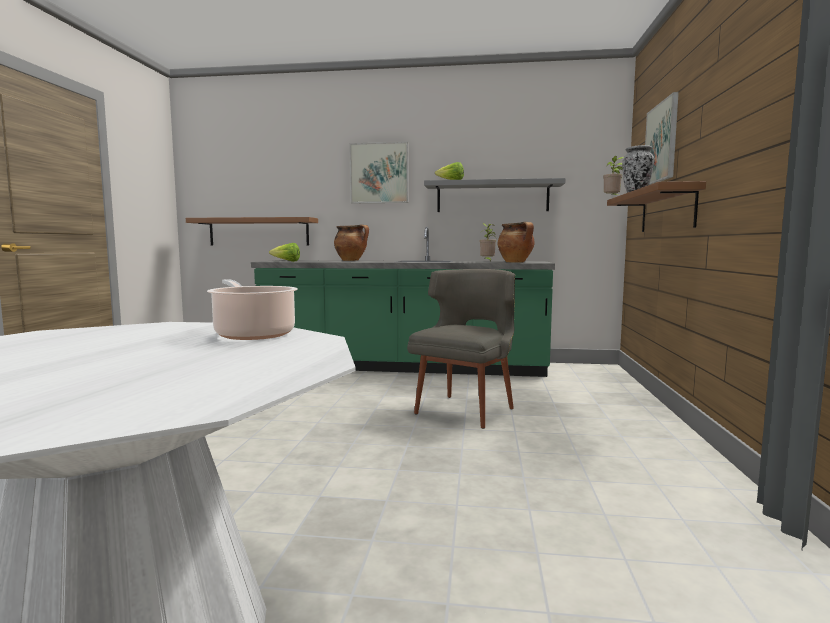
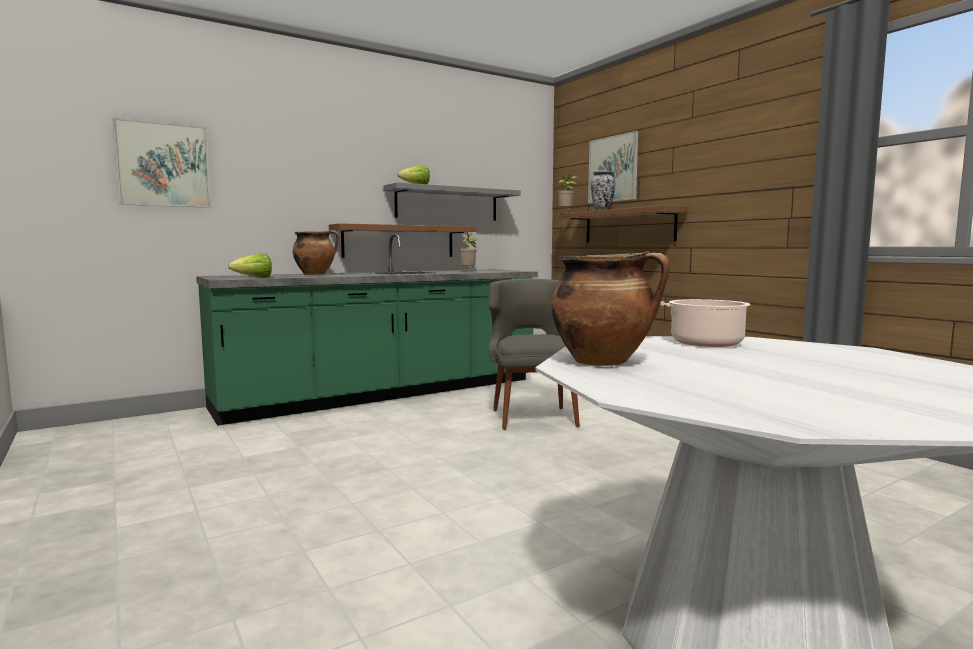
camera: 40 degrees left, 0 degrees up
brown shelf [186,217,318,246] -> brown shelf moved to [329,223,476,258]
picture [349,142,409,203] -> picture moved to [112,117,211,208]
cooking pot [498,222,535,262] -> cooking pot moved to [551,251,670,366]

